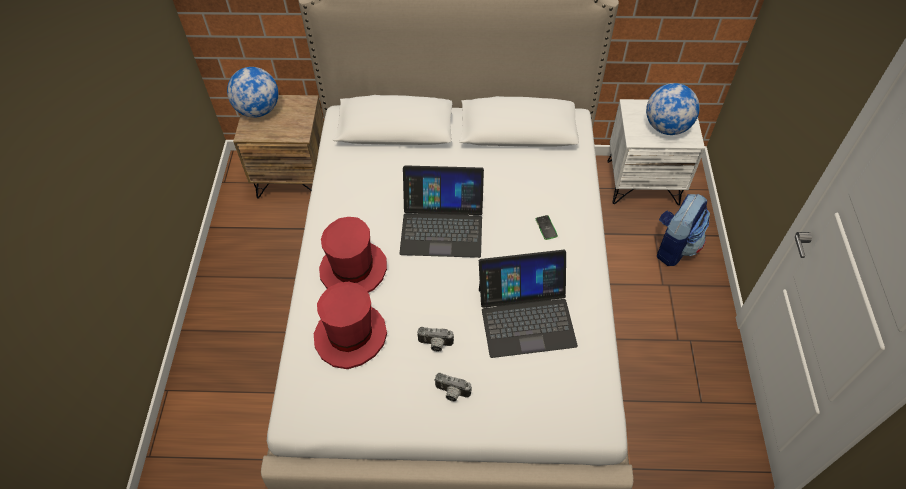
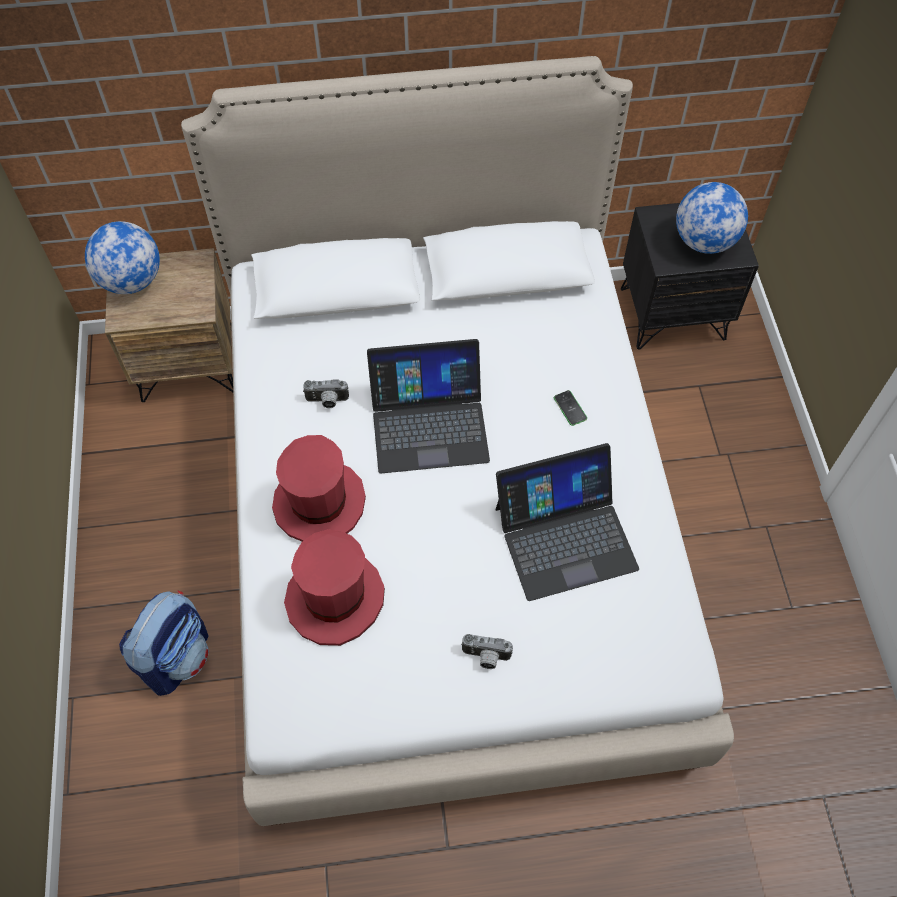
camera: 10 degrees left, 5 degrees up
camera [417,327,454,352] -> camera moved to [303,379,349,408]
white nightstand [607,99,705,205] -> black nightstand [621,203,759,349]
backpack [657,194,710,266] -> backpack moved to [119,591,209,696]

